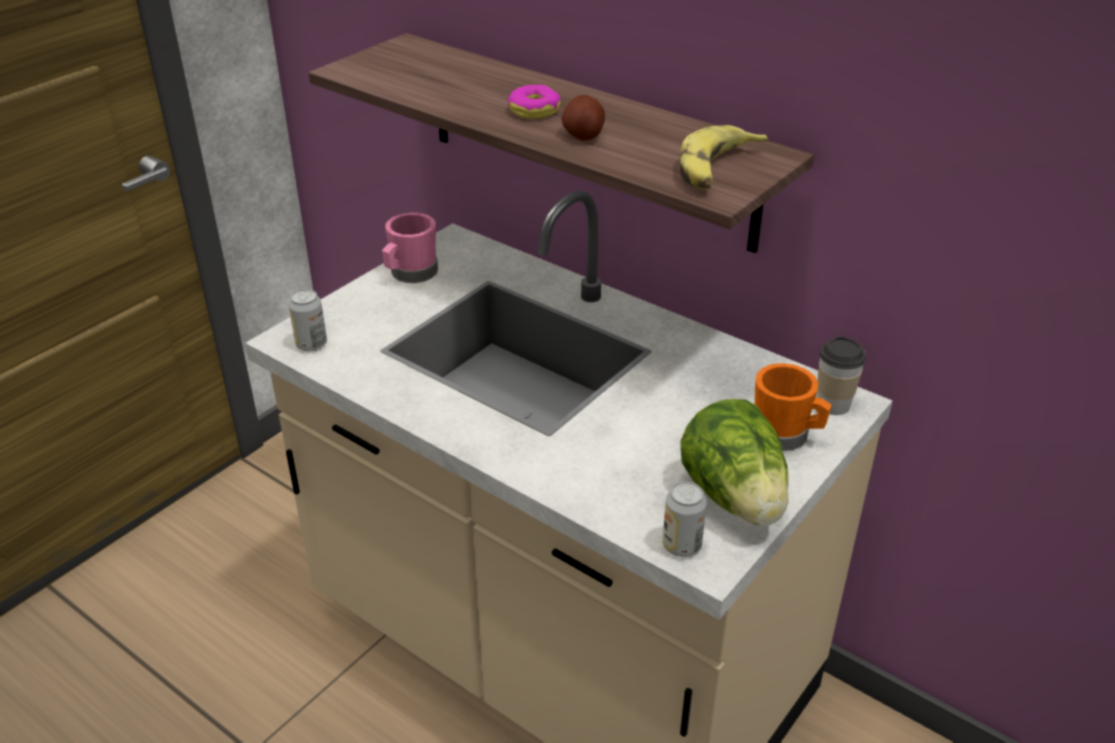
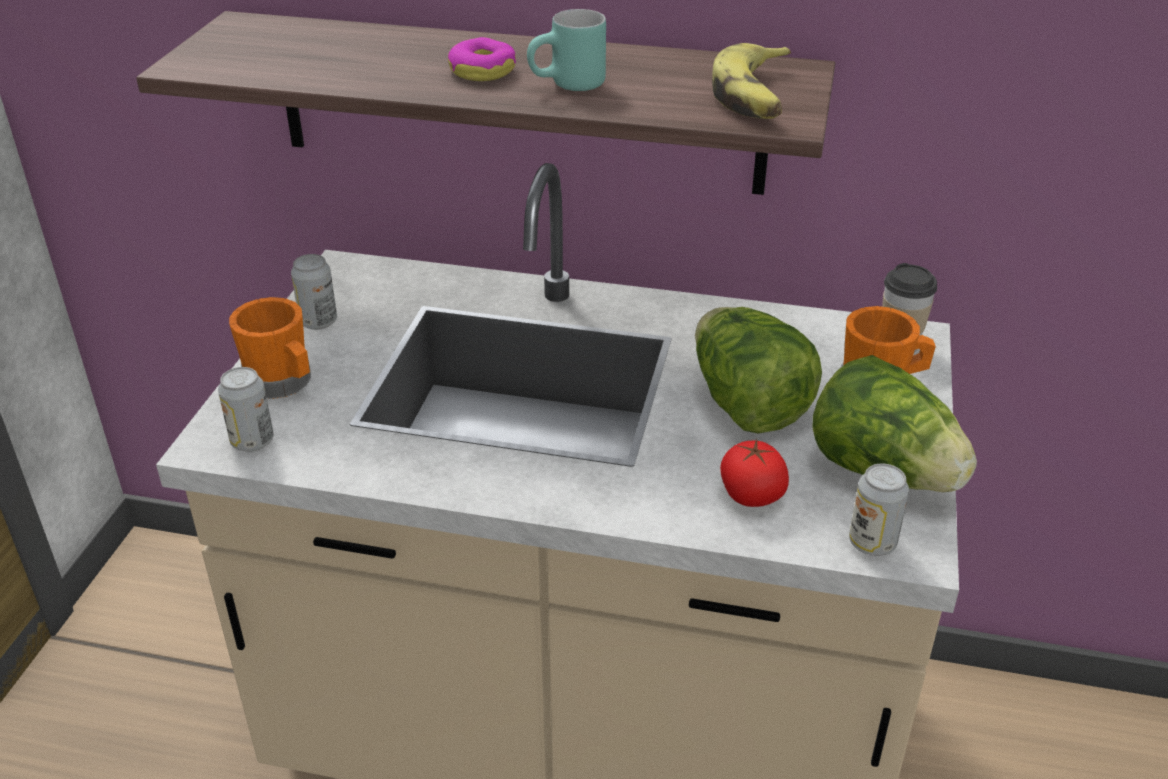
camera: 25 degrees left, 0 degrees up
pink mug [382,213,438,283] -> can [291,254,337,330]
potato [561,95,605,141] -> turquoise mug [527,9,606,91]
none -> orange mug [229,297,311,399]
none -> lettuce [695,307,822,433]
none -> tomato [720,439,789,507]

